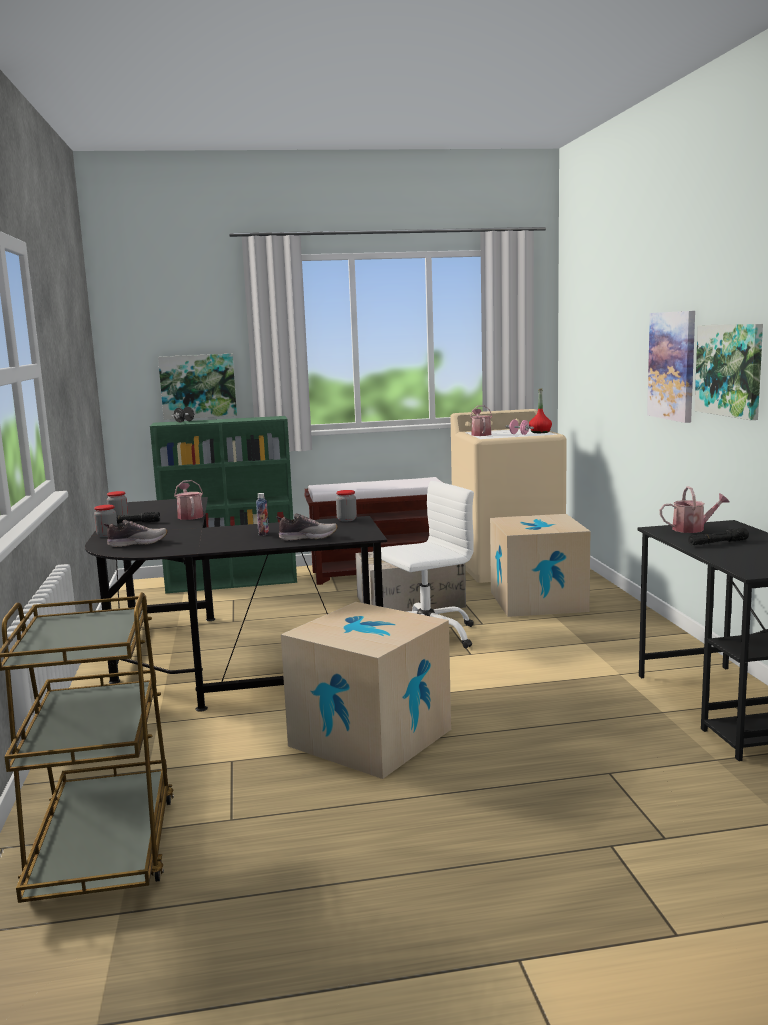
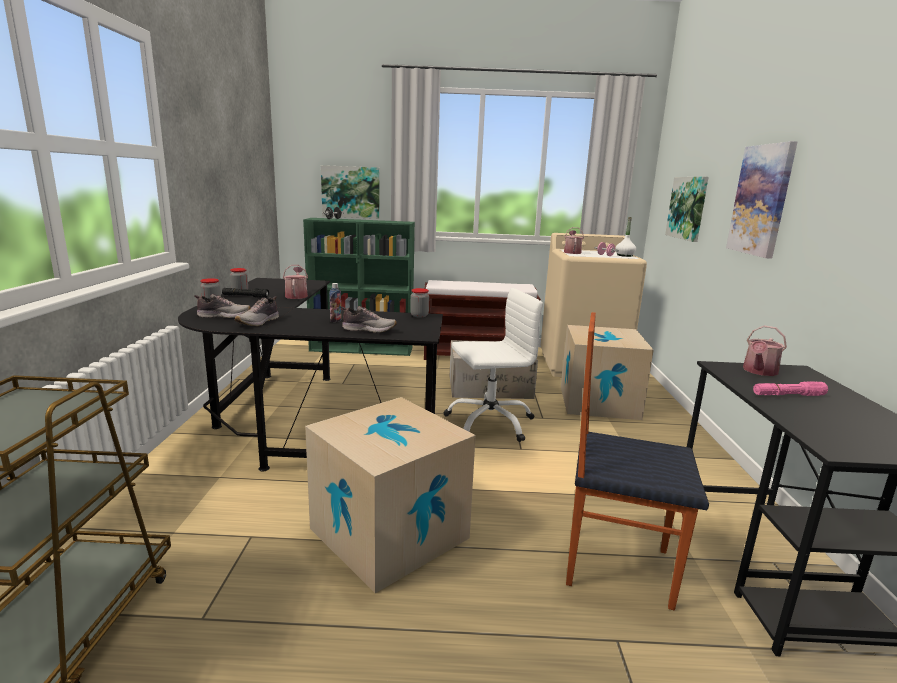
camera: 10 degrees right, 5 degrees up
red bottle [529,388,552,433] -> white bottle [616,217,636,257]
watering can [660,486,730,533] -> watering can turned 120 degrees clockwise [743,325,787,376]
black flashlight [688,528,749,545] -> pink flashlight [753,381,828,396]
picture [694,324,763,420] -> picture moved to [665,177,709,242]
none -> shoe [235,296,279,326]
none -> chair [566,312,709,611]

